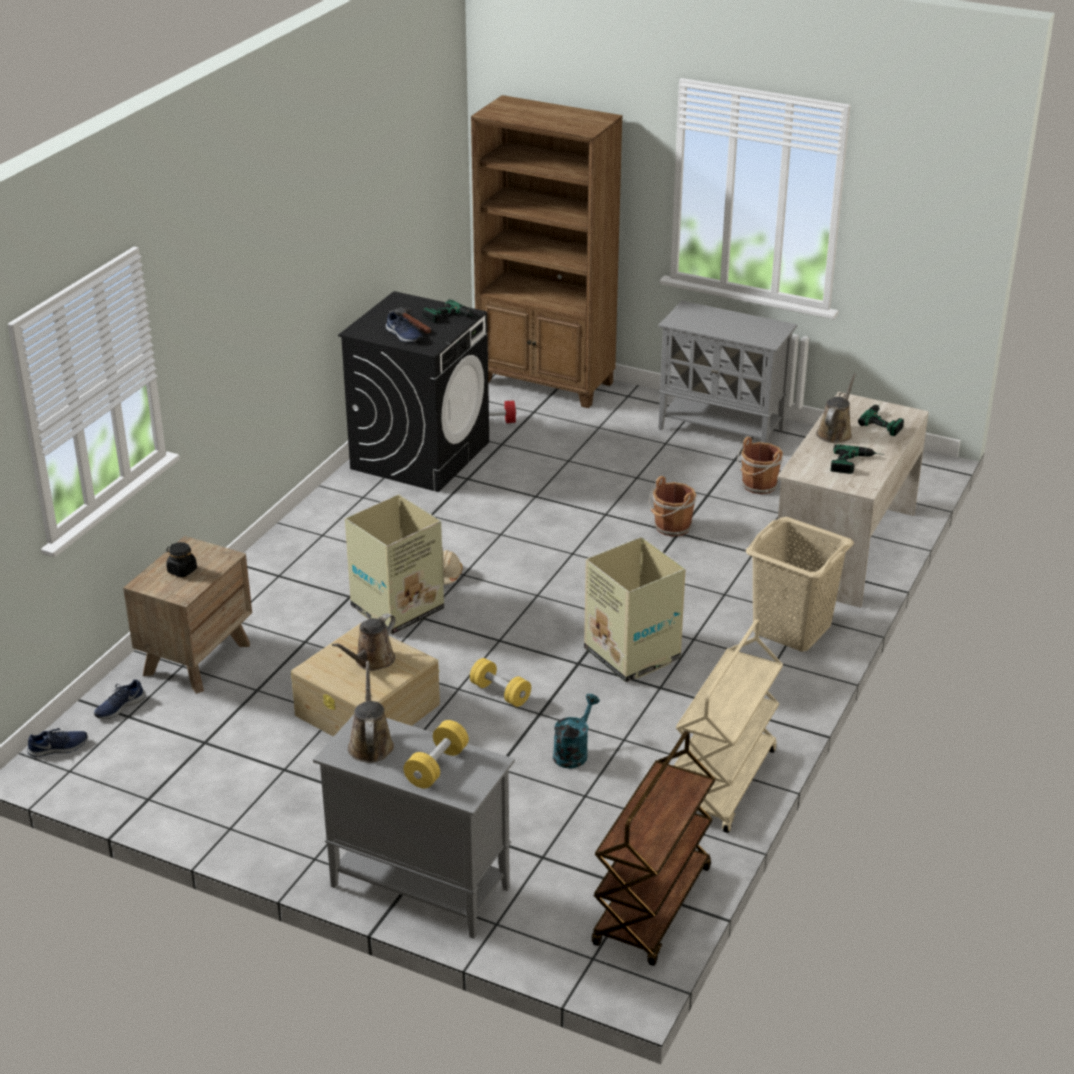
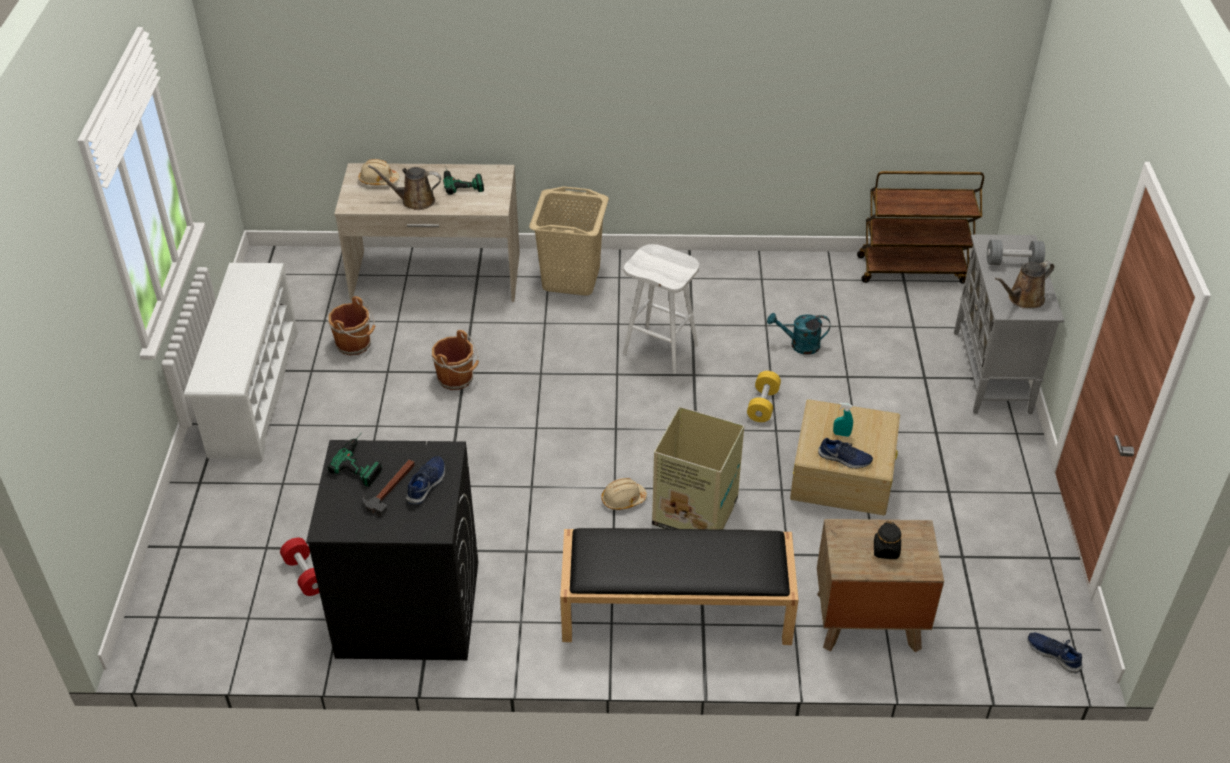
camera: 115 degrees left, 10 degrees up
blue shoe [94,679,146,719] -> blue shoe moved to [818,438,873,468]
brown watering can [332,613,396,671] -> turquoise spray bottle [833,403,853,437]
yellow dumbbell [403,720,469,789] -> grey dumbbell [987,240,1045,265]
brown bookcase [471,95,623,408] -> none
cardboard box [584,537,686,682] -> white stool [623,244,699,374]
grey cabinet [658,301,797,443] -> white shoe rack [184,263,298,462]
beige cart [674,619,783,833] -> none
power drill [858,403,904,436] -> beige hard hat [359,159,400,185]
none -> black bench [560,528,799,645]

